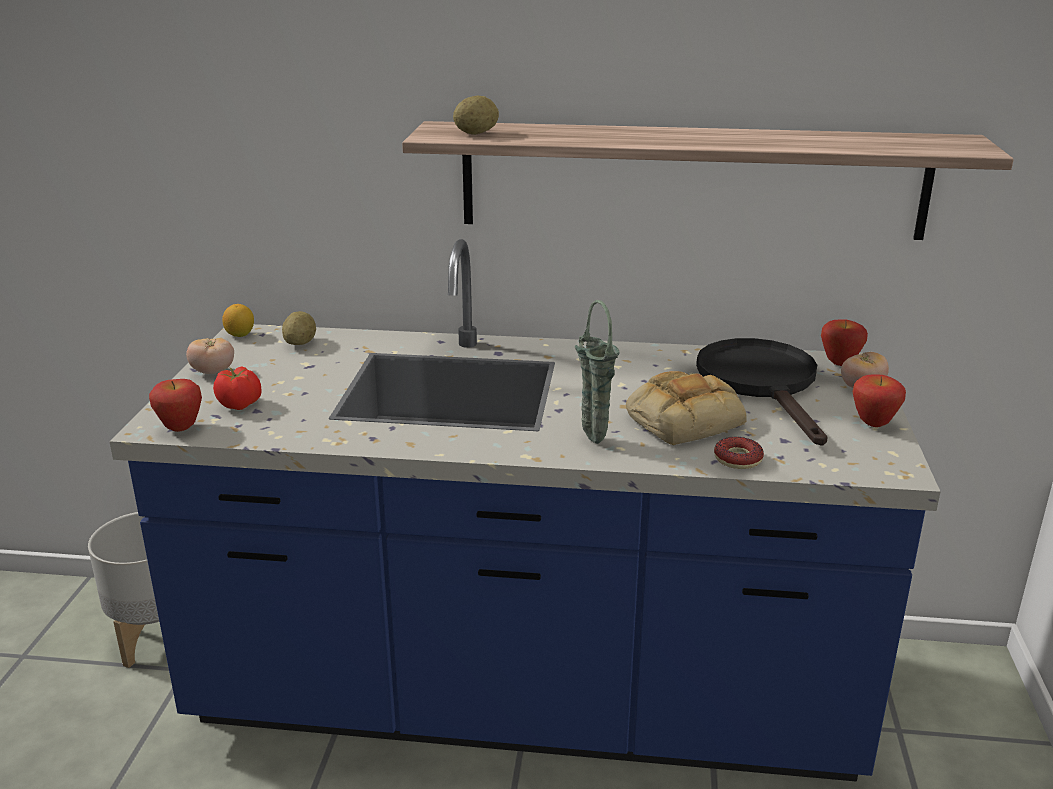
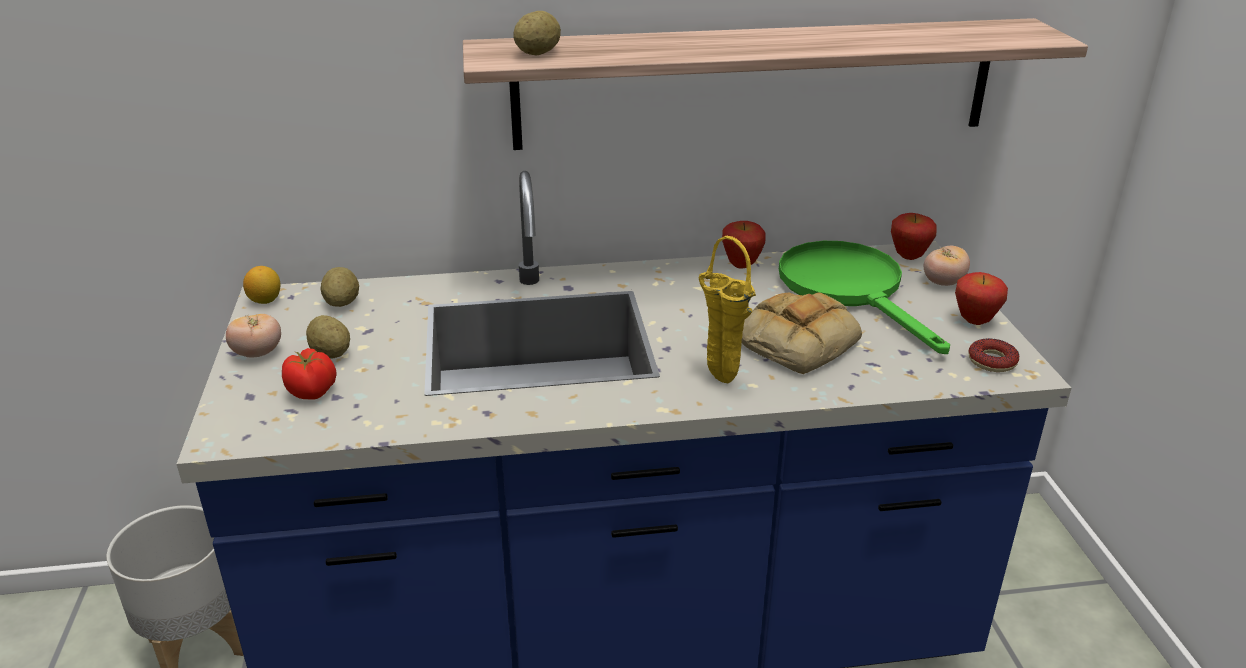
camera: 15 degrees left, 5 degrees up
apple [149,379,202,432] -> apple moved to [722,221,765,269]
green vase [575,300,620,444] -> yellow vase [699,236,756,383]
black frying pan [696,338,828,446] -> green frying pan [779,241,950,354]
donut [714,437,764,469] -> donut moved to [969,338,1019,372]
none -> potato [306,315,350,358]

